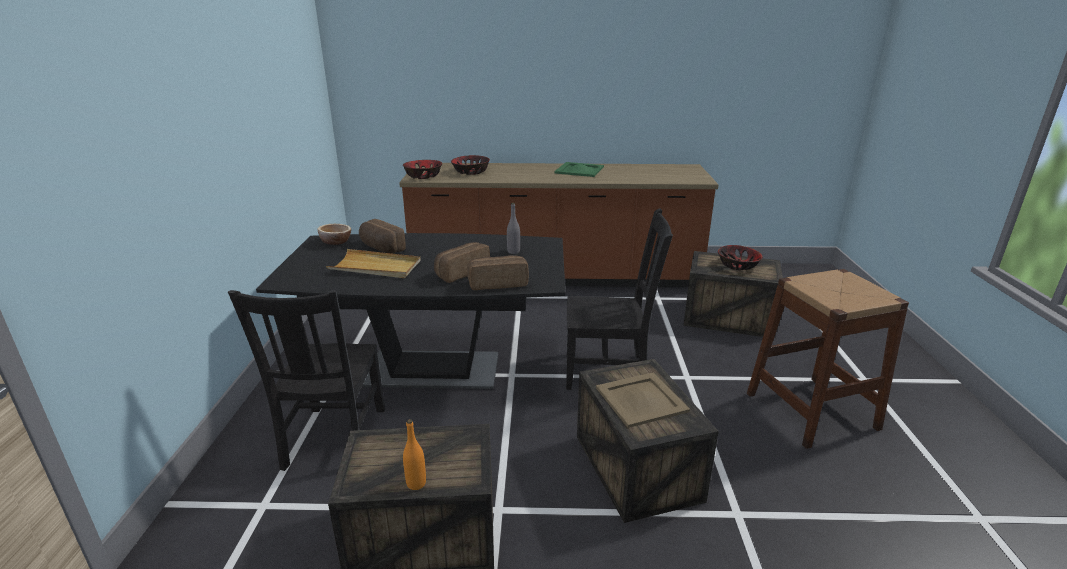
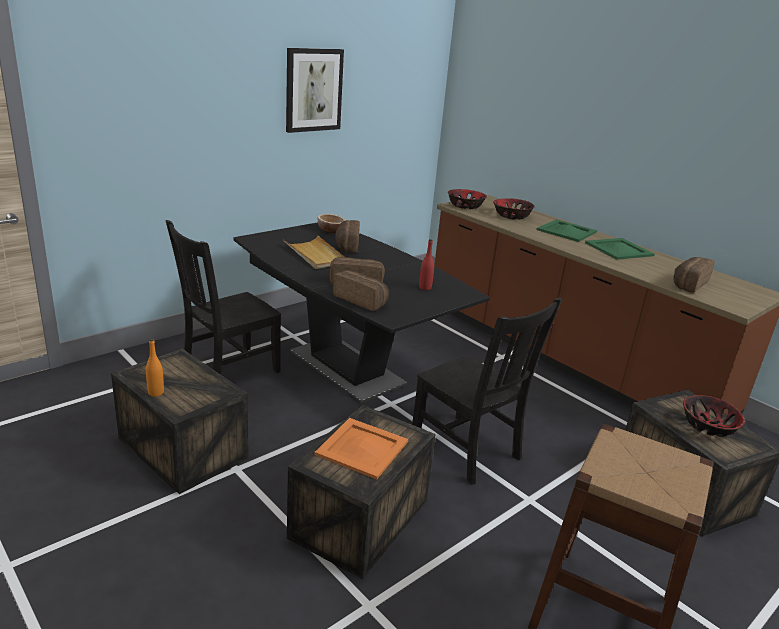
camera: 45 degrees right, 0 degrees up
grey bottle [507,203,520,254] -> red bottle [419,239,434,290]
beige tray [596,372,690,428] -> orange tray [314,418,408,480]
none -> picture [286,48,344,133]
none -> green tray [537,219,597,242]
none -> bread [673,257,715,293]

